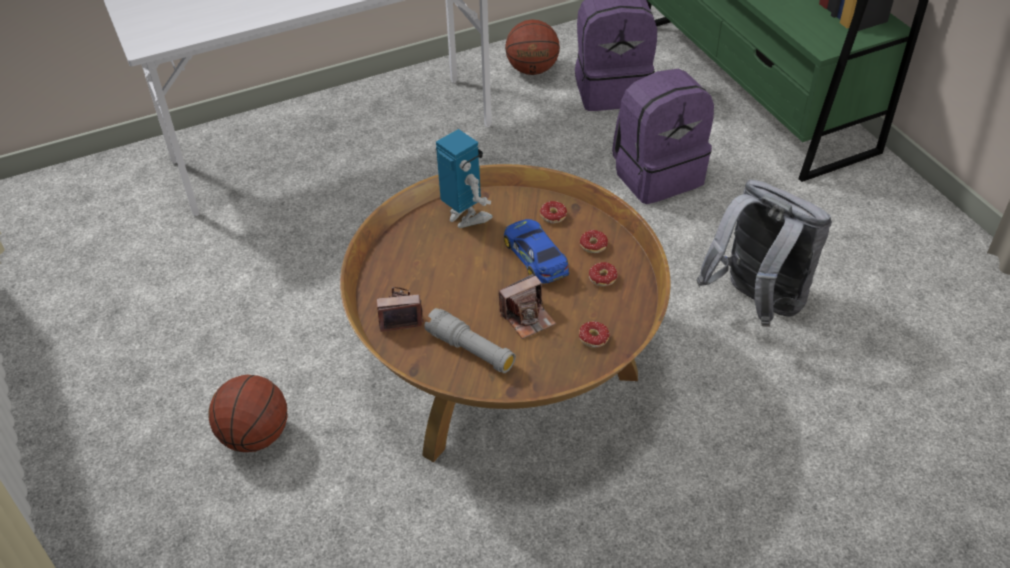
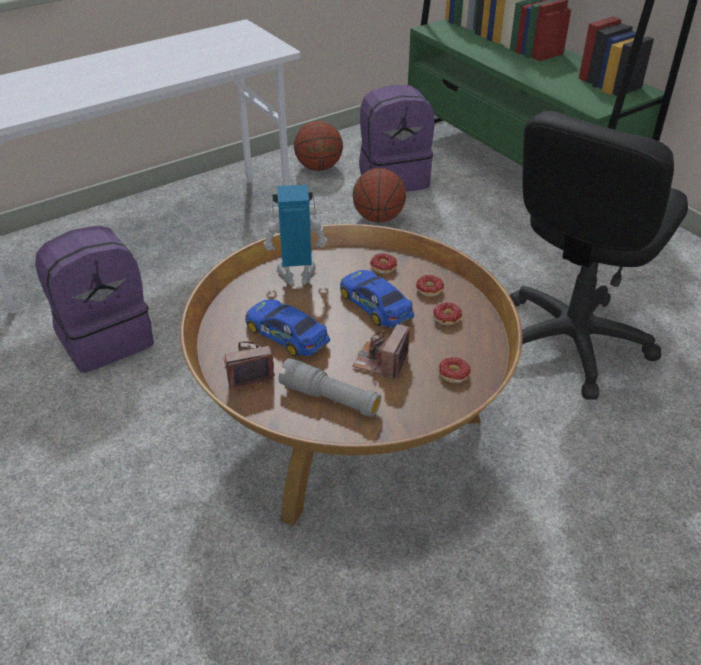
camera: 10 degrees left, 5 degrees down
basketball [209,375,288,452] -> basketball moved to [352,168,406,223]
toy robot [436,129,493,228] -> toy robot turned 45 degrees counterclockwise [263,184,328,285]
camera [499,274,556,339] -> camera turned 150 degrees clockwise [352,324,410,379]
purple backpack [612,69,714,204] -> purple backpack moved to [35,225,154,373]
grey backpack [696,179,832,327] -> black office chair [510,111,688,400]
none -> toy car [245,299,330,357]

